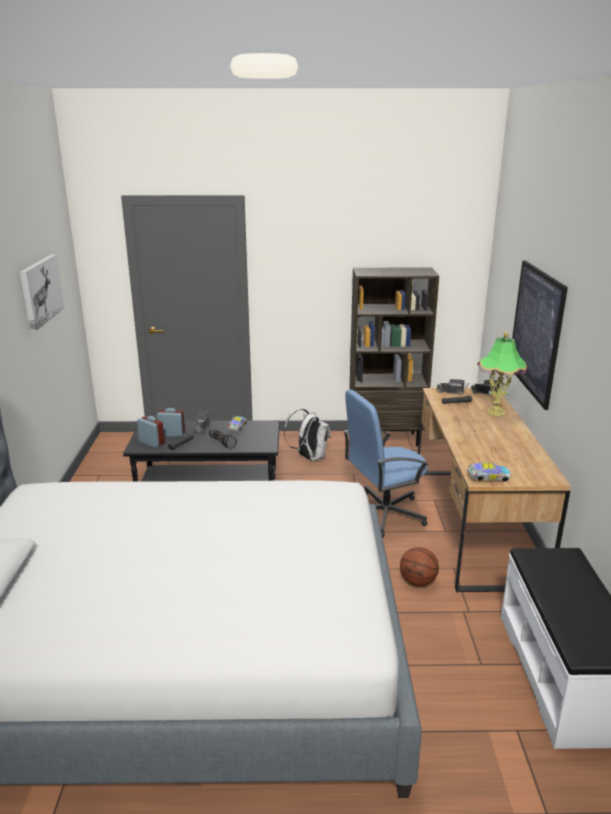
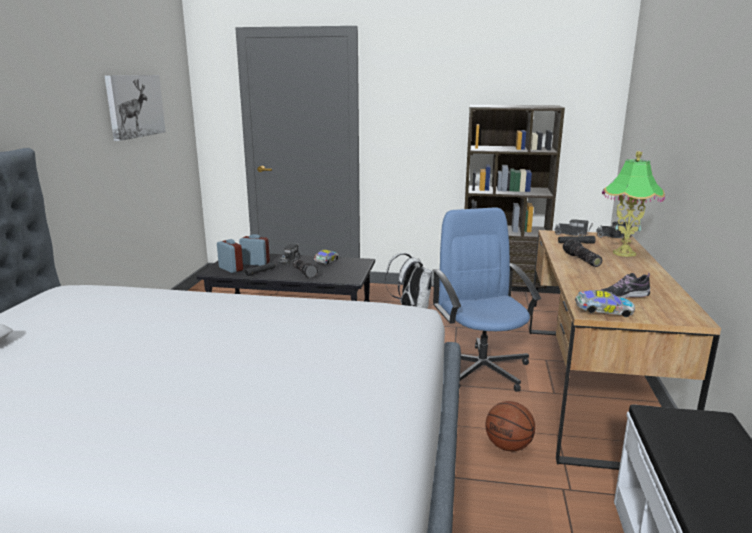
camera: 10 degrees right, 5 degrees down
blue office chair [343,390,429,538] -> blue office chair turned 90 degrees clockwise [433,207,541,392]
picture [512,260,568,410] -> none
none -> flashlight [563,238,602,267]
none -> shoe [601,273,650,298]

